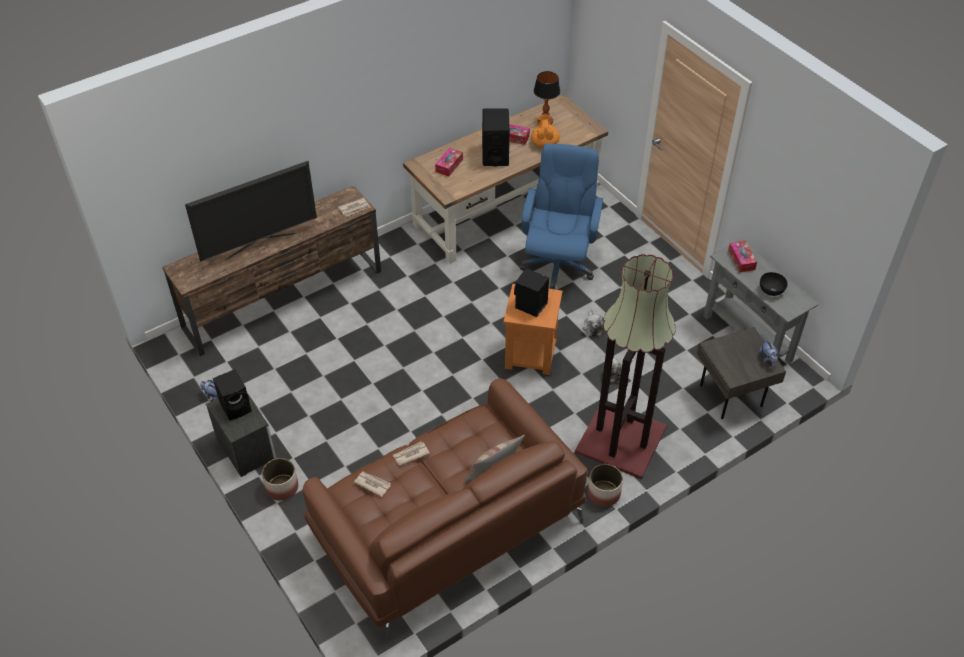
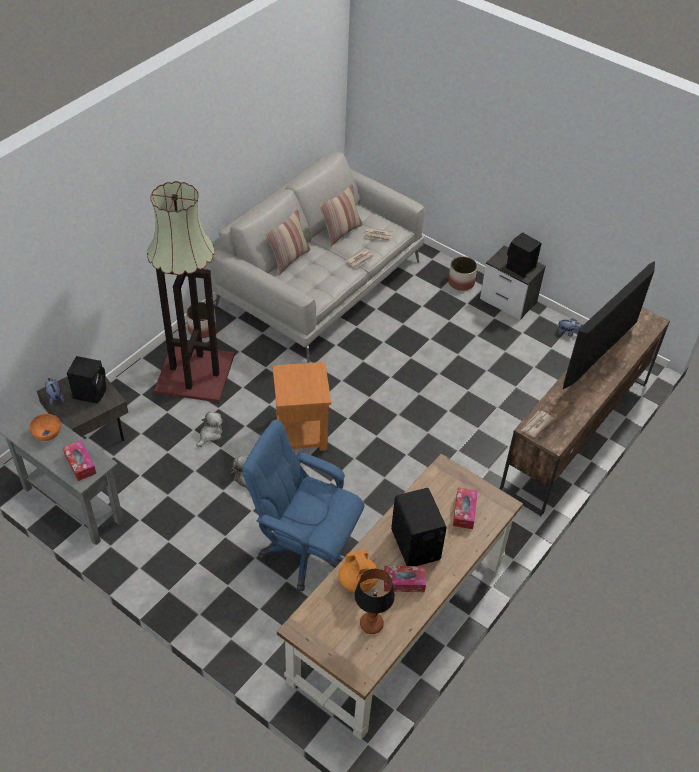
camera: 160 degrees right, 0 degrees up
brown sofa [303,378,587,641] -> grey sofa [213,152,425,363]
black speaker [514,269,549,317] -> black speaker moved to [67,356,106,404]
blue office chair [519,143,603,289] -> blue office chair turned 120 degrees clockwise [242,419,364,591]
black bowl [760,272,787,296] -> orange bowl [30,414,61,441]
none -> pillow [320,184,362,247]

